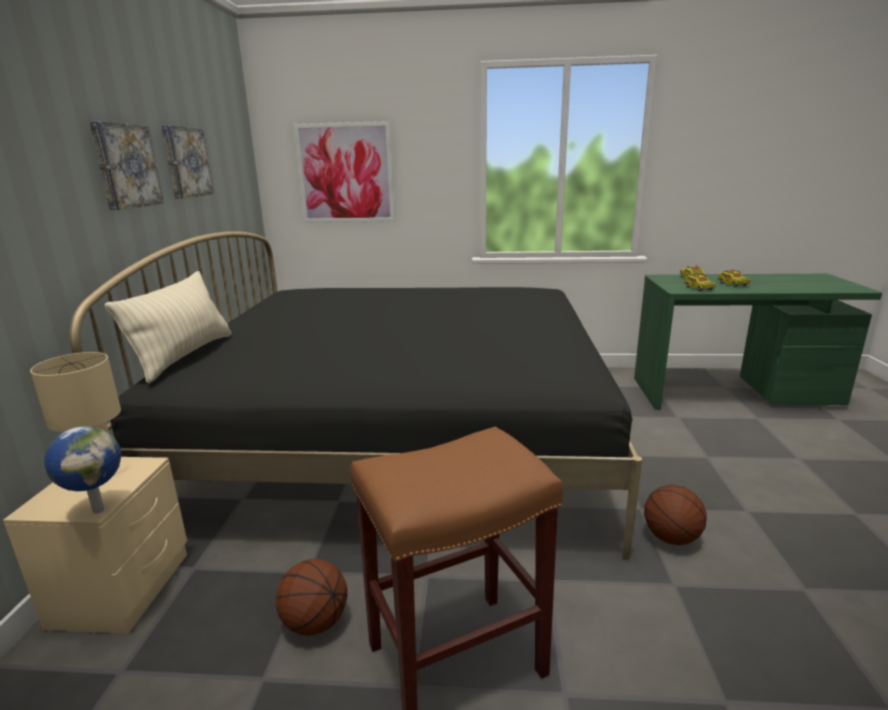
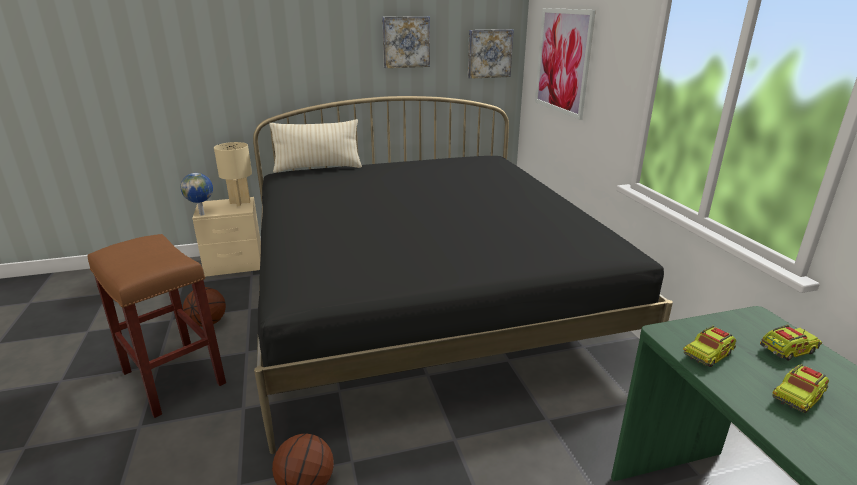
camera: 70 degrees right, 5 degrees up
picture [90,121,164,210] -> picture moved to [468,29,514,79]

